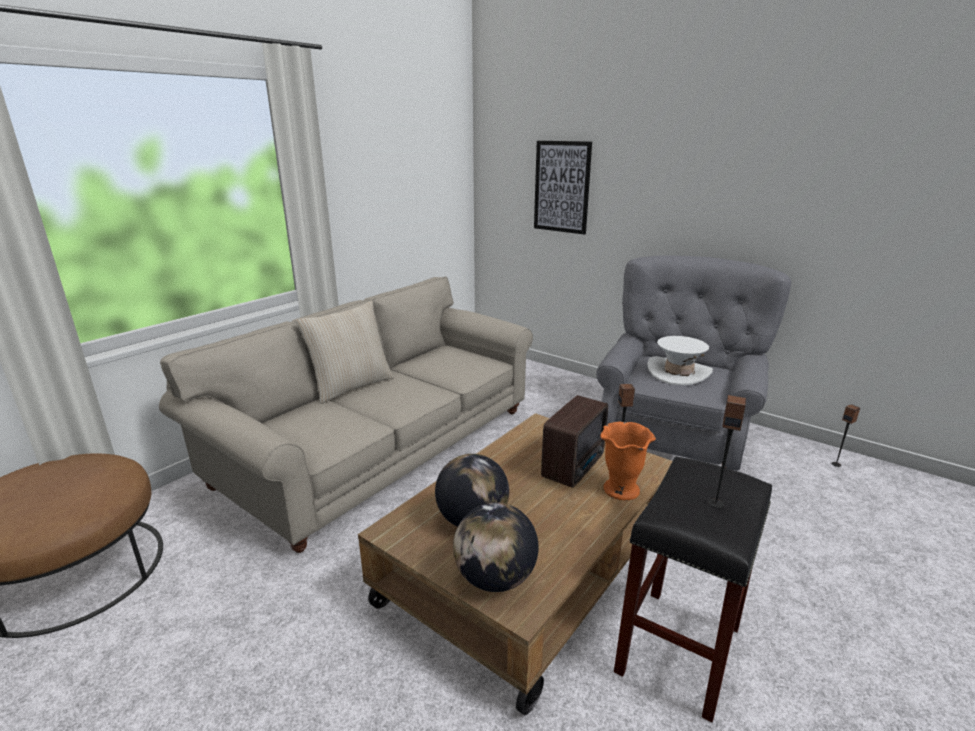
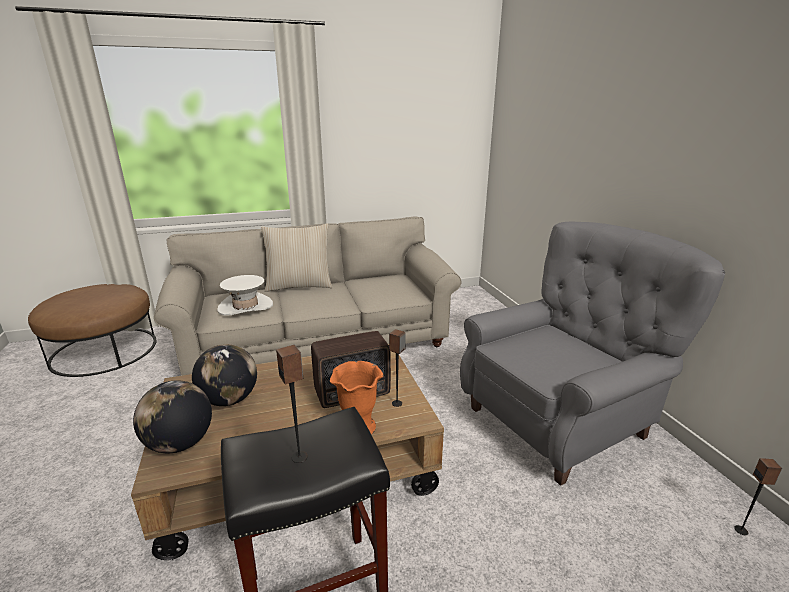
camera: 35 degrees right, 0 degrees up
picture [534,141,592,235] -> none
white hat [647,336,713,385] -> white hat moved to [217,275,273,316]

